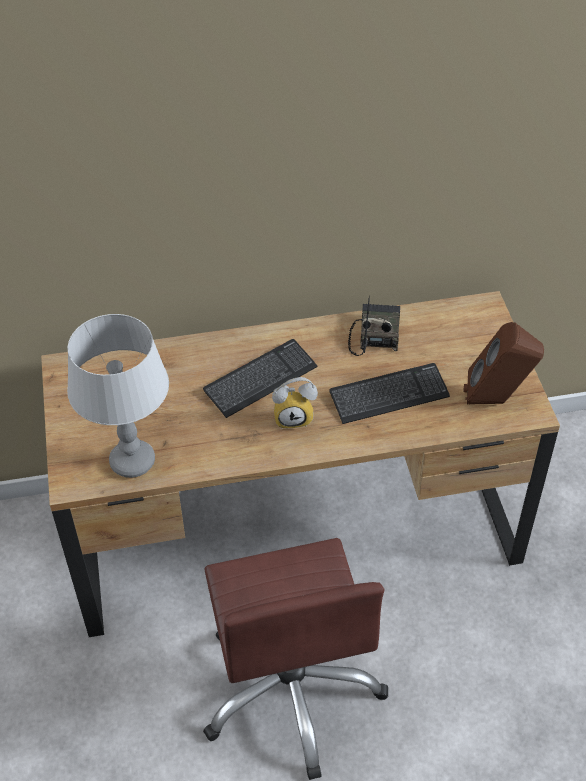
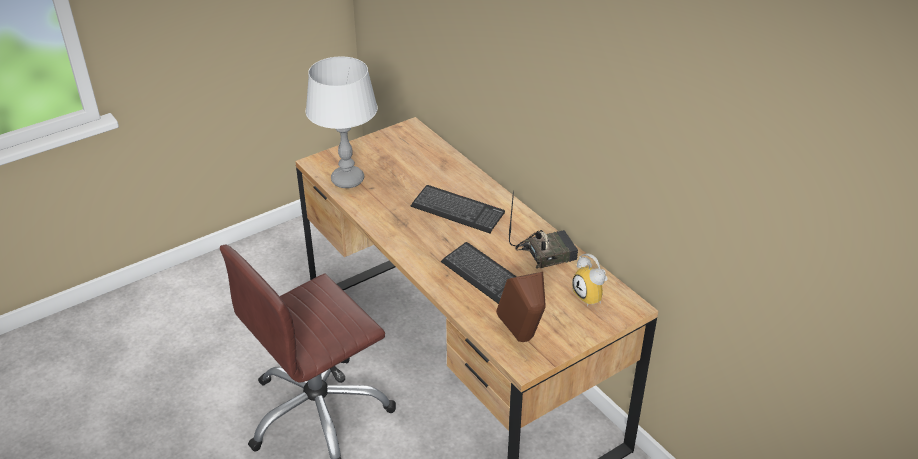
camera: 65 degrees right, 10 degrees down
alarm clock [272,377,318,429] -> alarm clock moved to [572,254,608,306]

